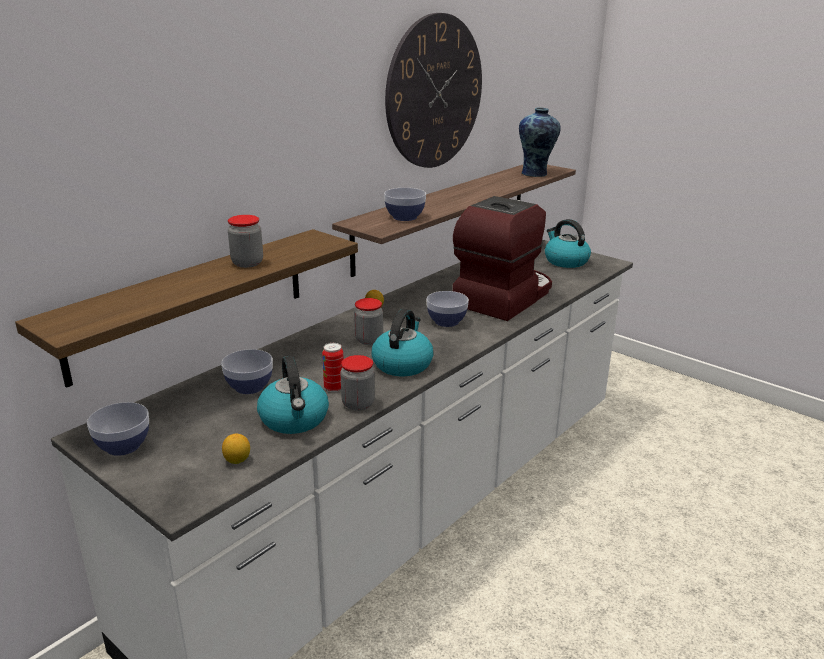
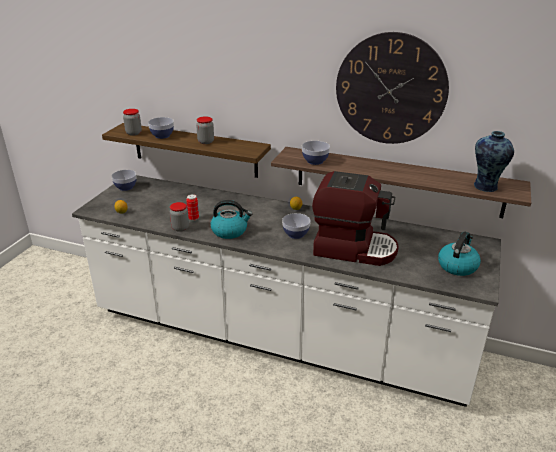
camera: 70 degrees right, 5 degrees up
bowl [221,349,273,394] -> bowl moved to [148,117,174,139]
kettle [257,356,329,434] -> none
jar [354,298,383,345] -> jar moved to [123,109,142,136]

